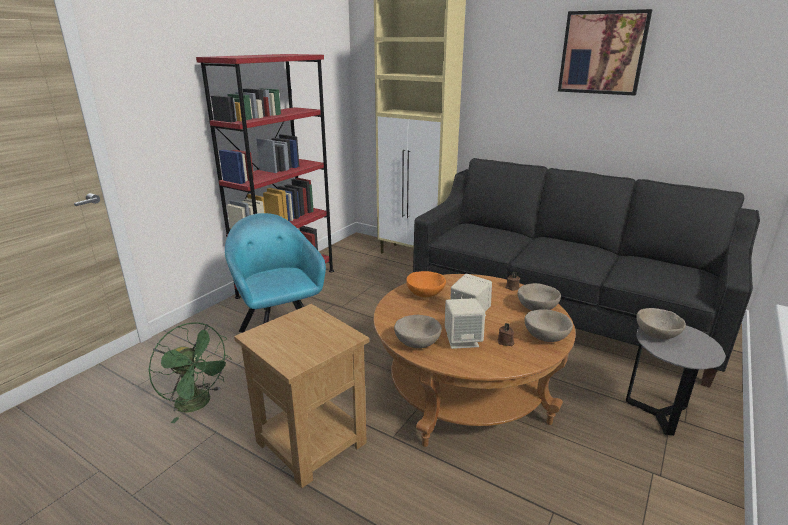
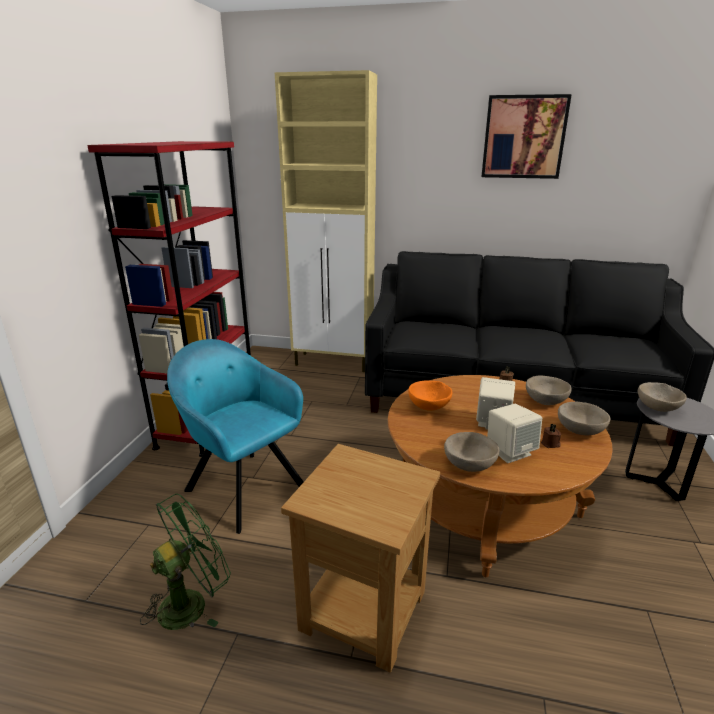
camera: 20 degrees left, 0 degrees up
green fan [148,322,232,423] -> green fan turned 60 degrees counterclockwise [140,494,231,630]

